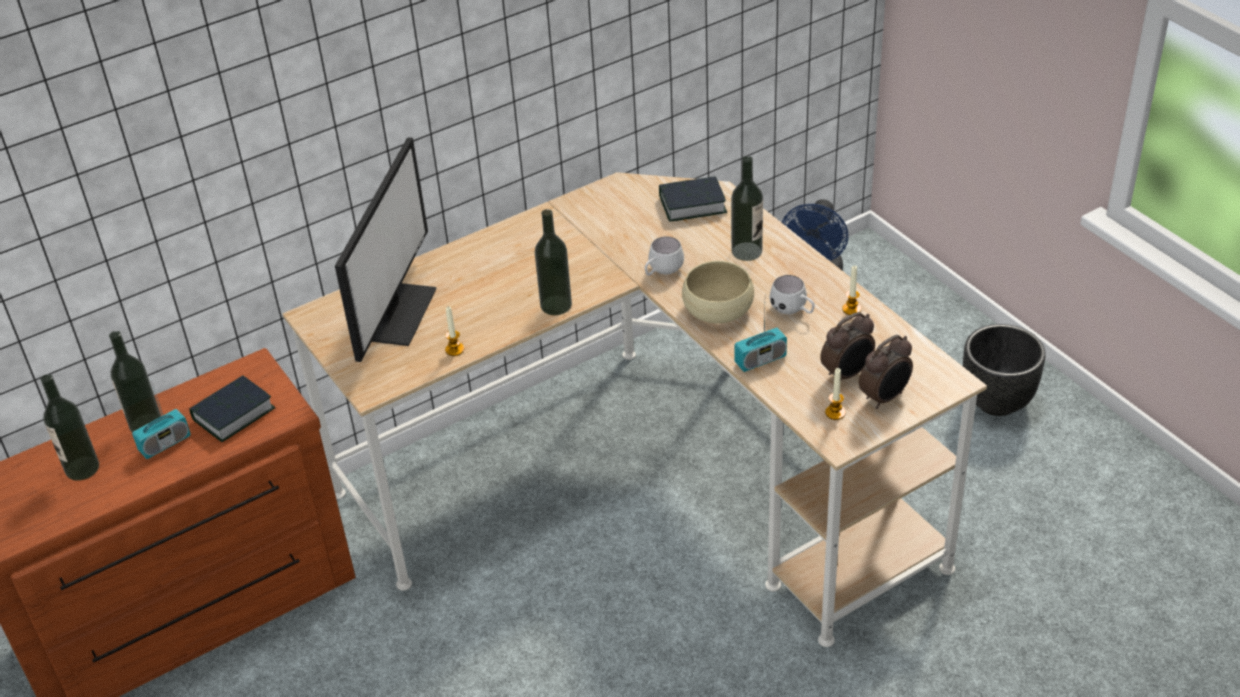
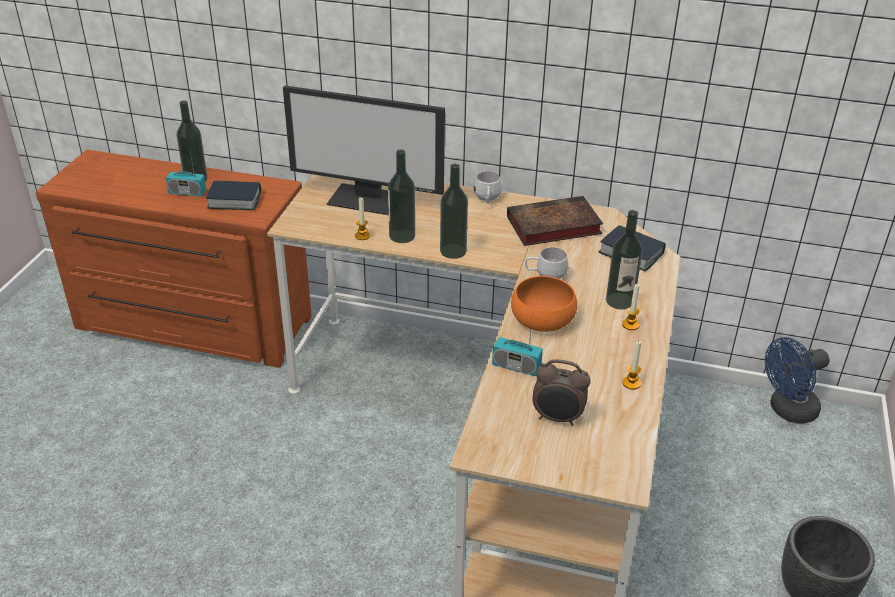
camera: 45 degrees right, 5 degrees down
bottle [41,374,99,481] -> bottle moved to [388,149,415,243]
monitor [335,137,436,362] -> monitor turned 45 degrees clockwise [283,86,445,215]
beige bowl [682,261,754,323] -> orange bowl [511,276,577,332]
white mug [770,275,815,314] -> white mug moved to [473,172,502,203]
candle [825,368,846,420] -> candle moved to [622,284,640,330]
alarm clock [859,335,913,409] -> none
none -> book [507,196,603,246]

